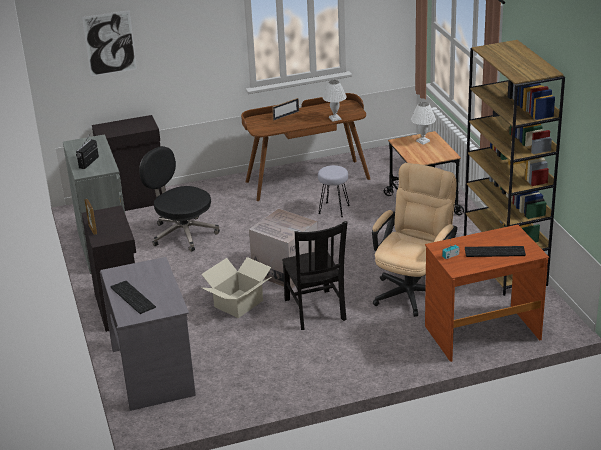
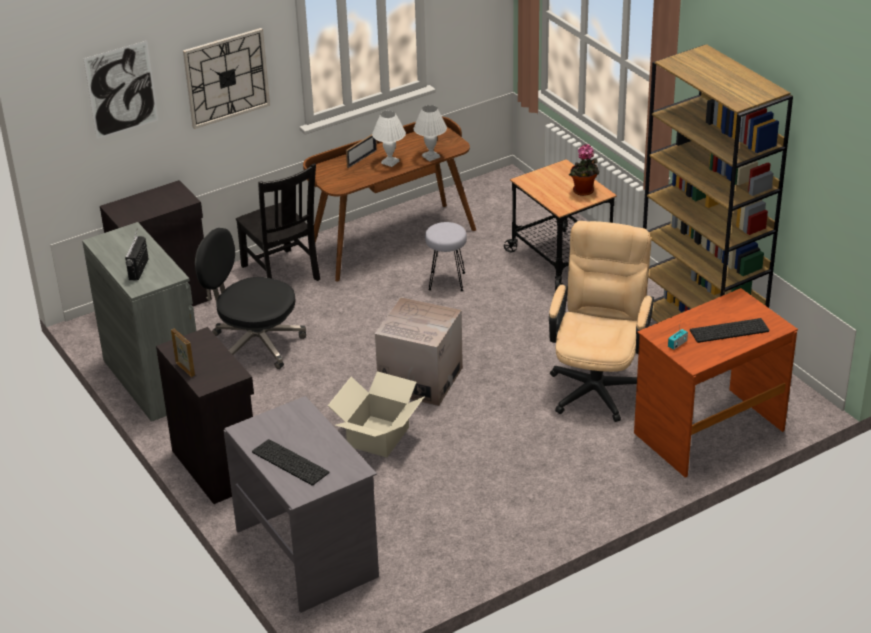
camera: 15 degrees left, 5 degrees up
black chair [282,221,348,330] -> black chair moved to [236,164,320,281]
white table lamp [411,102,436,145] -> white table lamp moved to [372,111,406,167]
none -> wall clock [183,28,270,129]
none -> potted plant [569,144,600,196]

